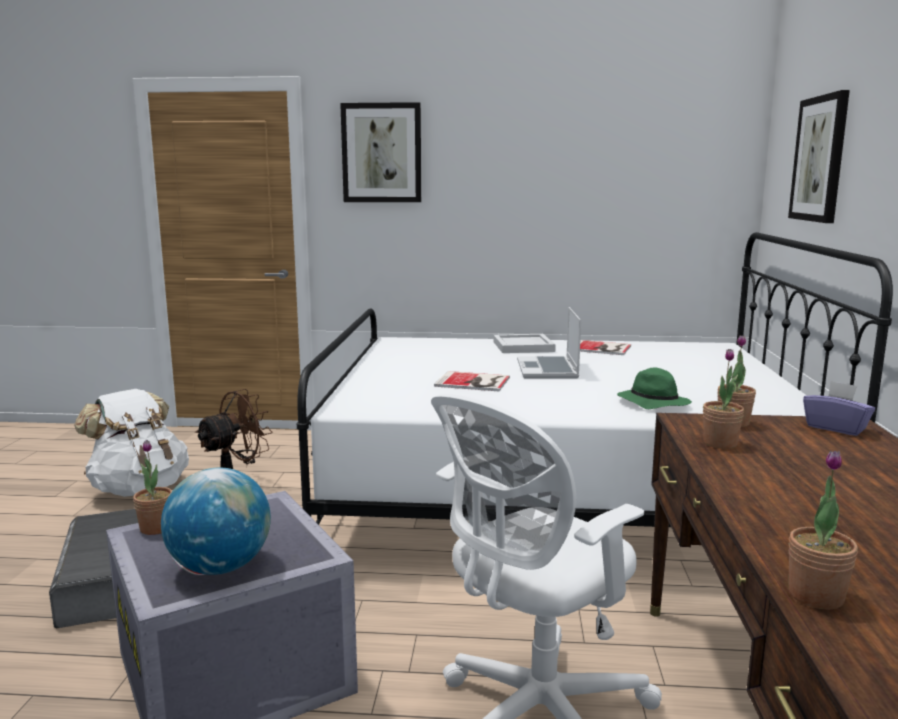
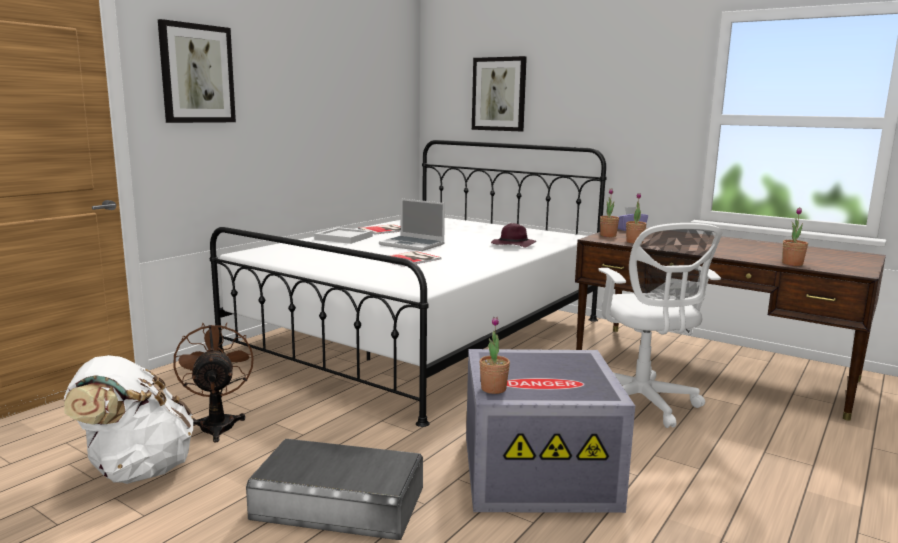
camera: 60 degrees left, 0 degrees up
globe [161,467,271,575] -> none
green hat [617,367,692,409] -> purple hat [491,223,536,247]

